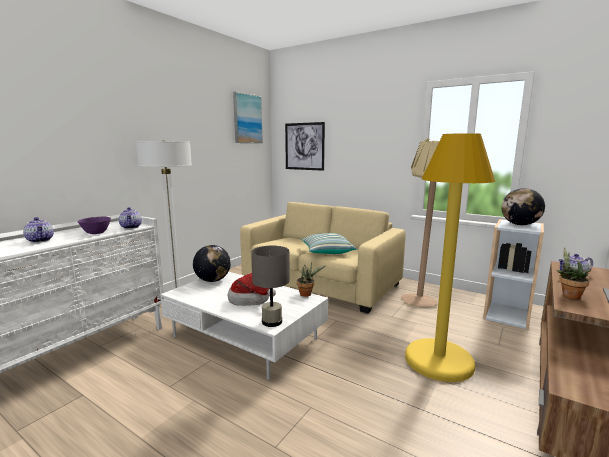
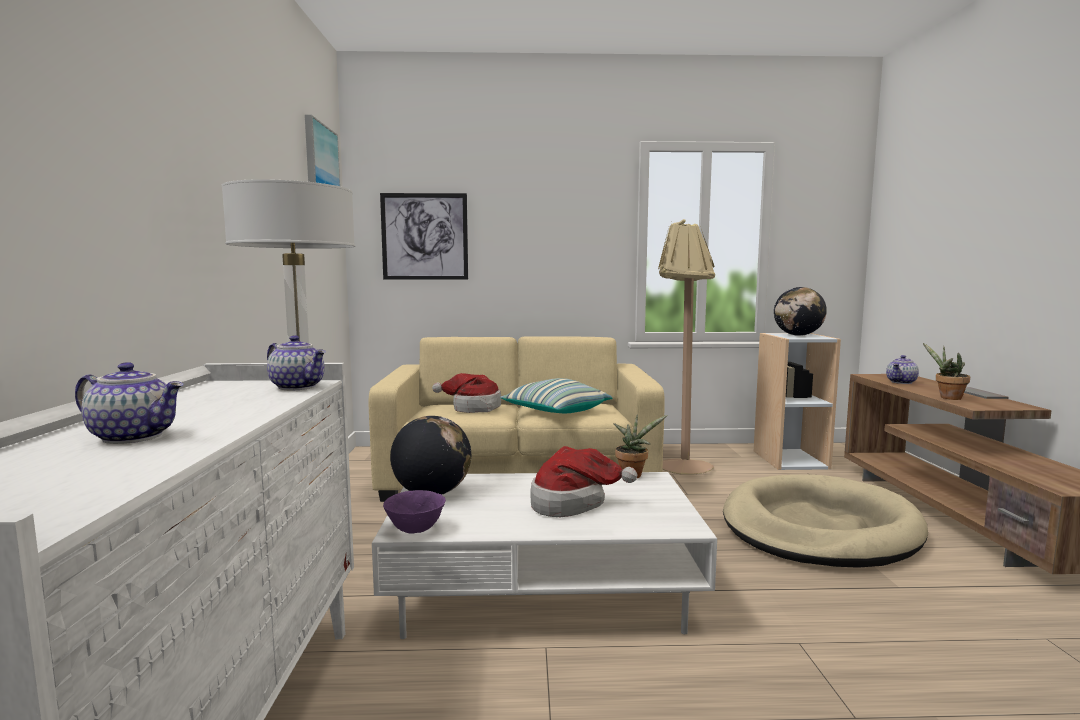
camera: 35 degrees left, 5 degrees down
purple bowl [77,217,111,234] -> purple bowl moved to [383,490,446,534]
grey table lamp [251,246,290,327] -> none
yellow floor lamp [405,133,495,382] -> beige dog bed [723,474,928,568]
none -> hat [432,373,501,413]

